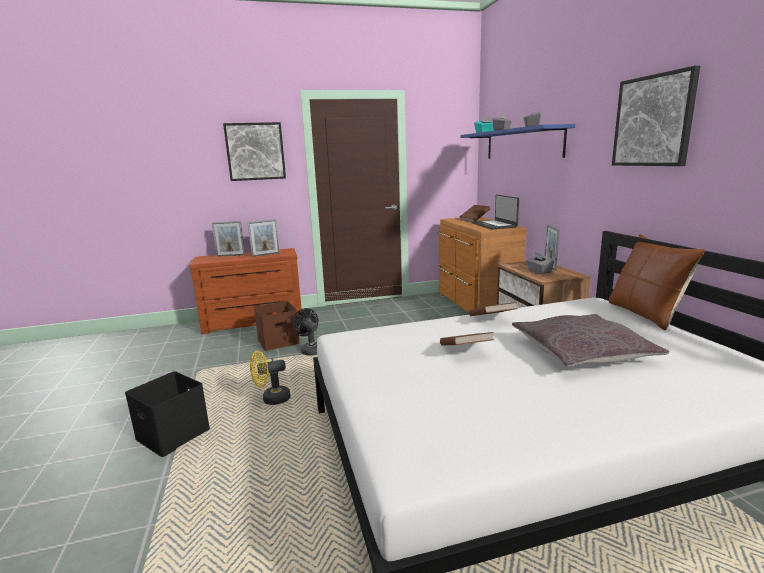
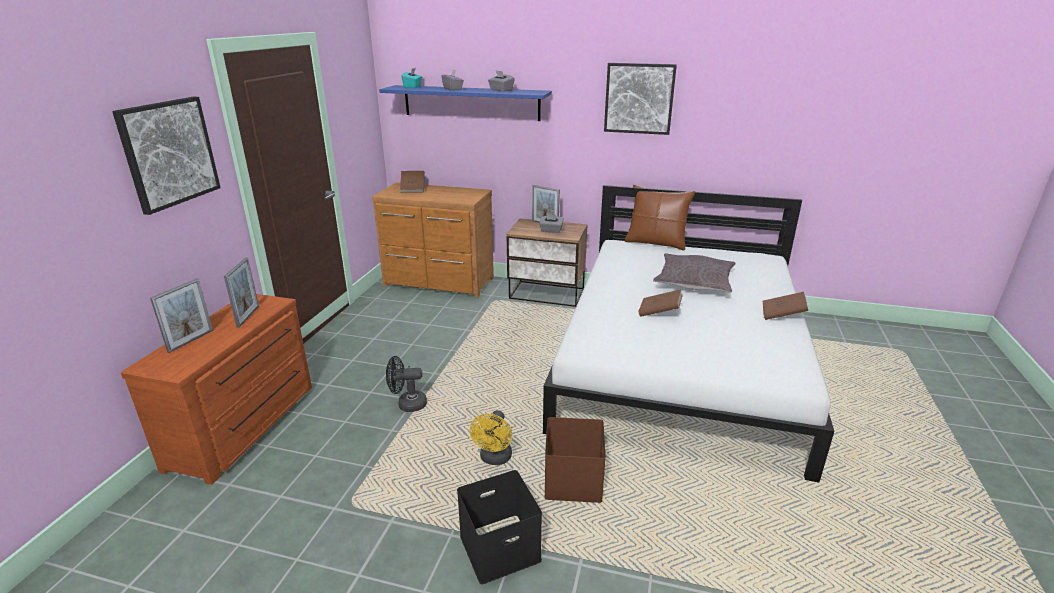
camera: 60 degrees left, 10 degrees up
brown storage box [254,301,300,351] -> brown storage box moved to [545,417,606,503]
brown book [469,302,518,316] -> brown book moved to [763,292,808,320]
laptop [472,195,519,229] -> none

